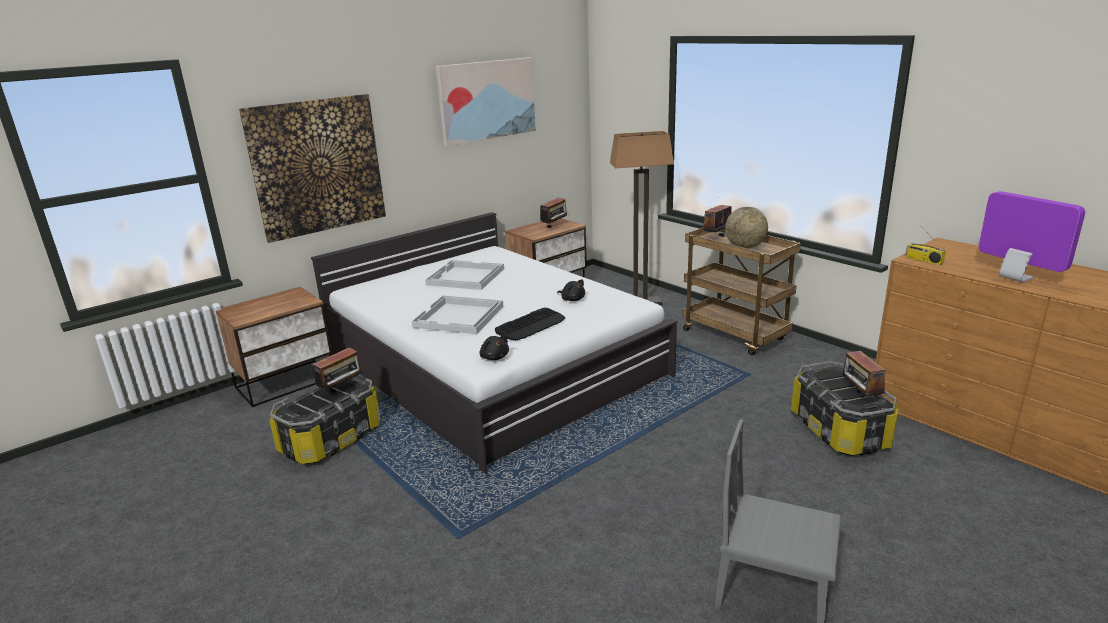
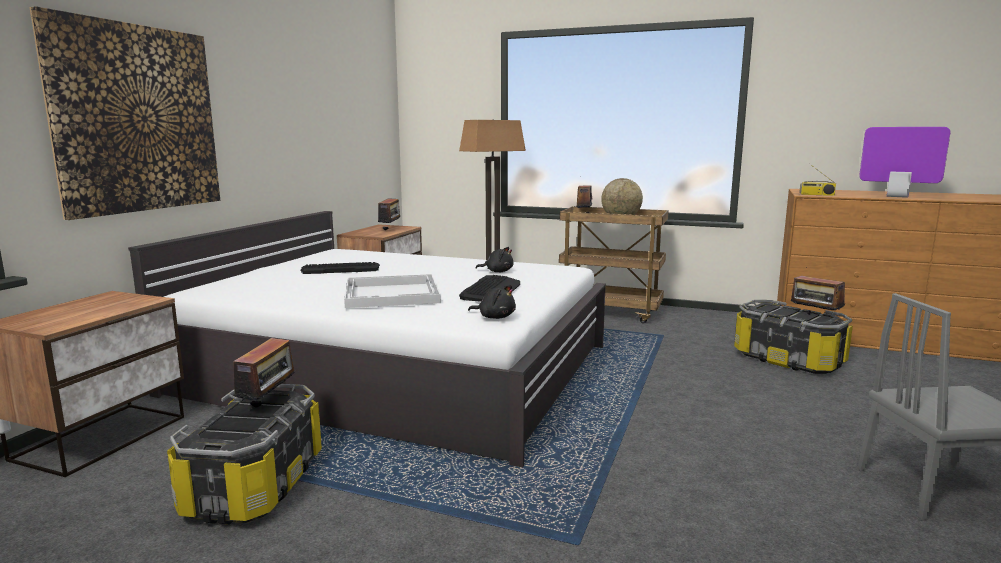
camera: 30 degrees left, 10 degrees down
white tray [425,260,504,290] -> keyboard [301,262,380,274]
picture [436,57,536,146] -> none

